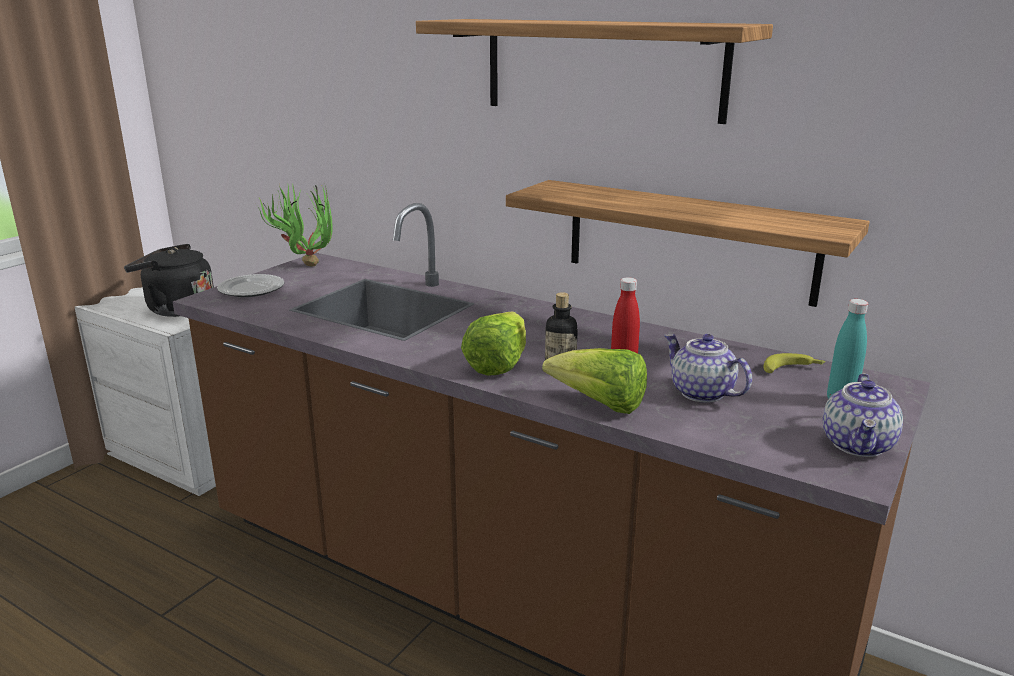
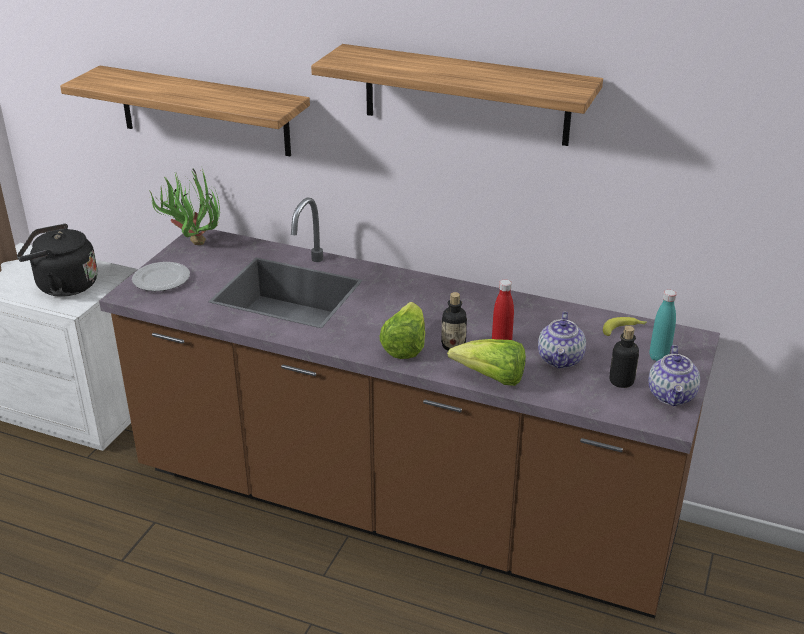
camera: 10 degrees left, 10 degrees up
shelf [506,180,870,307] -> shelf moved to [60,66,310,156]
teapot [664,334,752,403] -> teapot turned 120 degrees counterclockwise [538,311,586,368]
none -> bottle [610,326,639,388]

